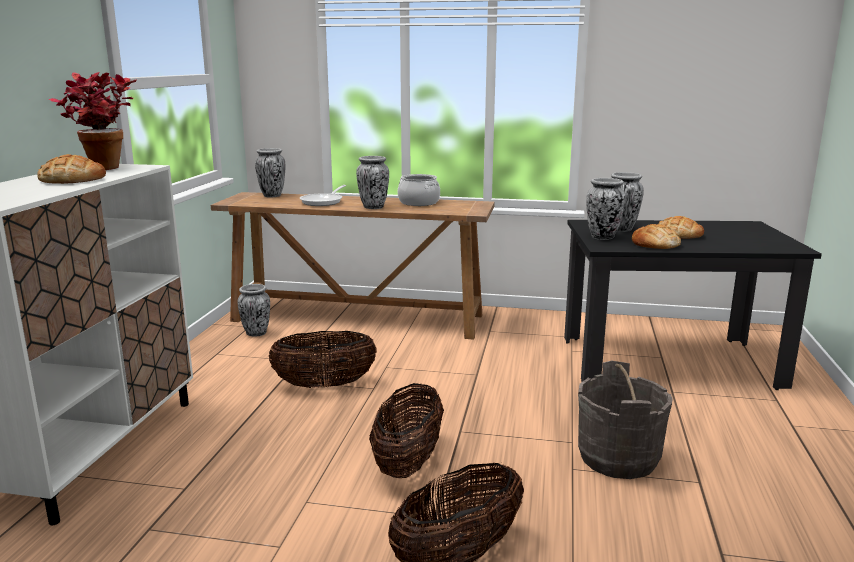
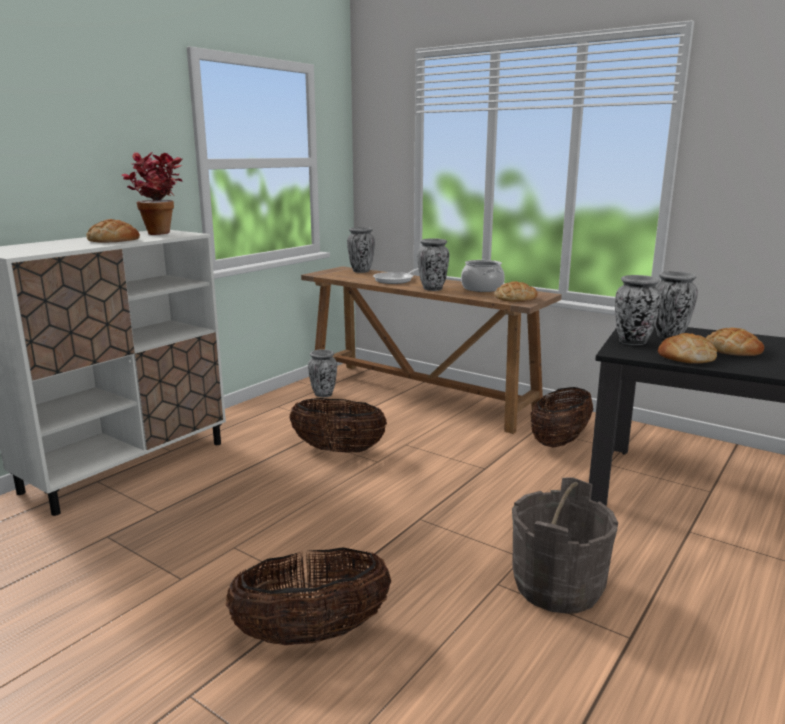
camera: 25 degrees right, 0 degrees up
basket [369,383,444,478] -> basket moved to [531,387,593,448]
none -> bread [494,281,538,302]

